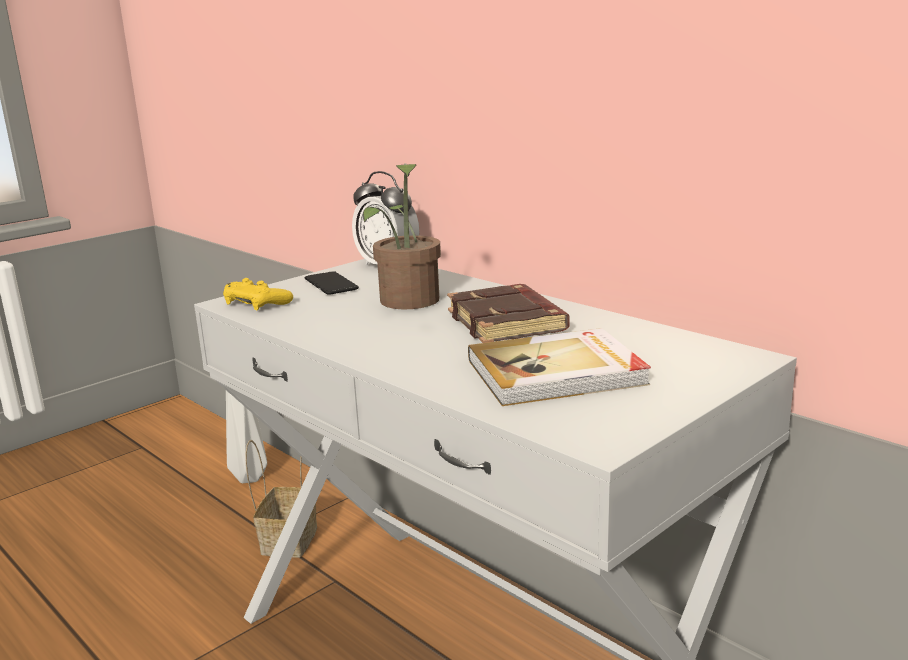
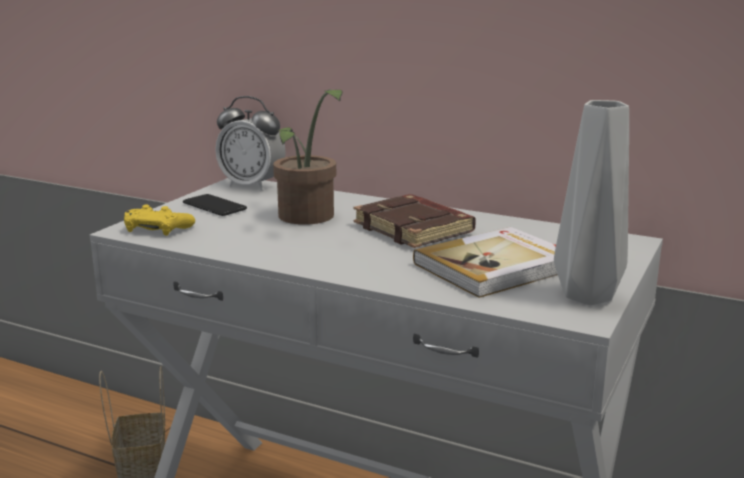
camera: 20 degrees left, 0 degrees up
grey vase [226,390,267,483] -> grey vase moved to [554,100,629,305]

